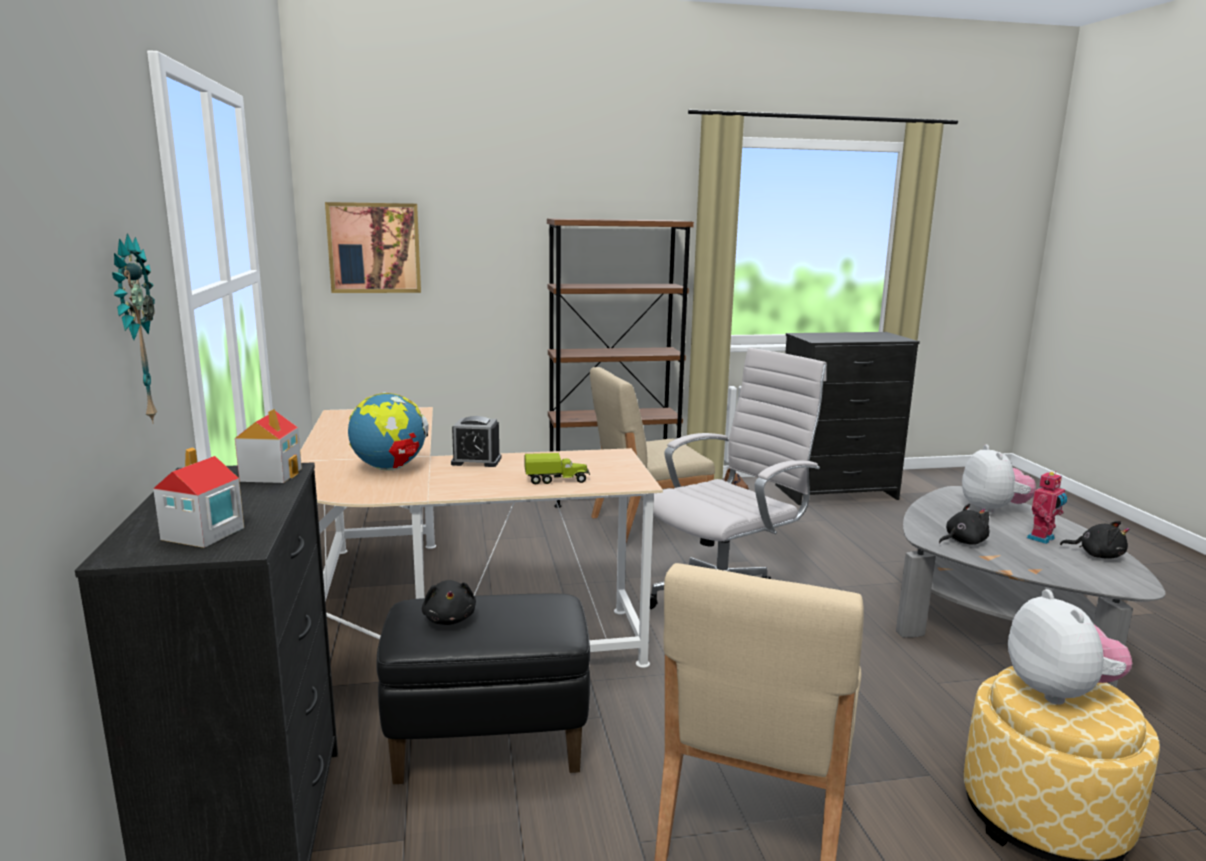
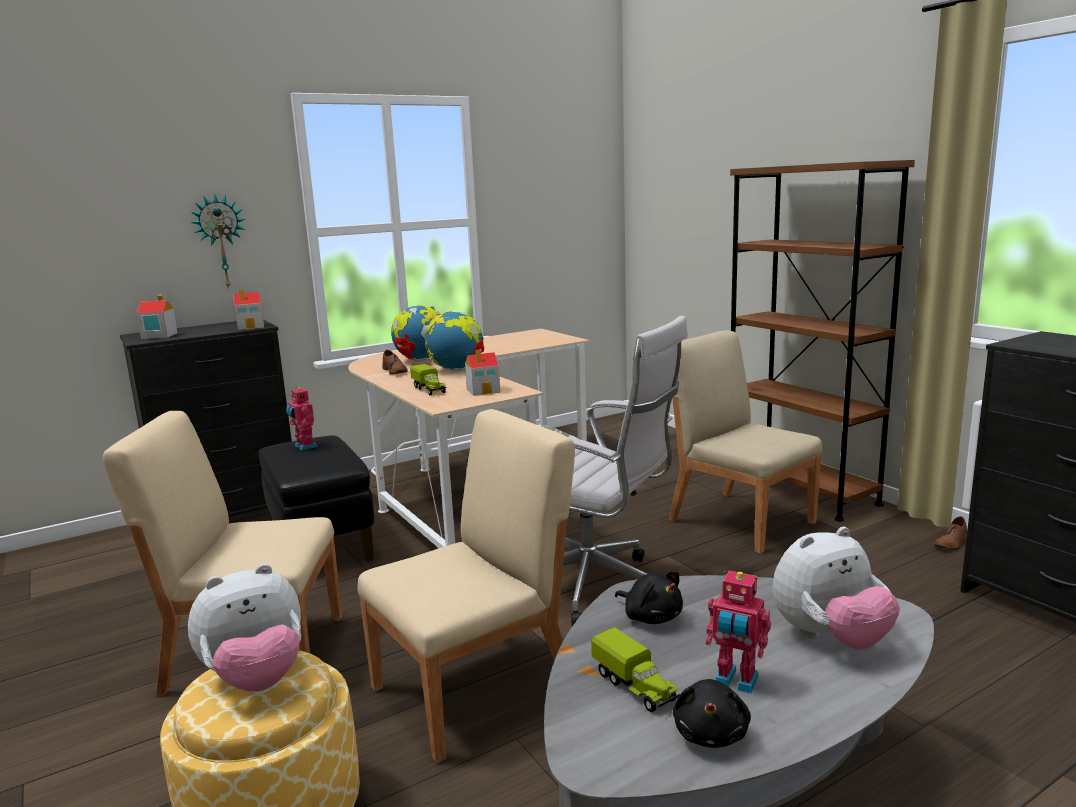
camera: 70 degrees right, 0 degrees up
picture [325,202,421,293] -> none
black plush toy [422,580,476,625] -> toy robot [286,387,318,451]
alarm clock [451,416,501,467] -> globe [425,311,484,371]
none -> beige chair [357,409,575,763]
none -> brown shoe [382,350,408,374]
none -> toy house [465,350,500,396]
none -> toy truck [591,627,680,712]

